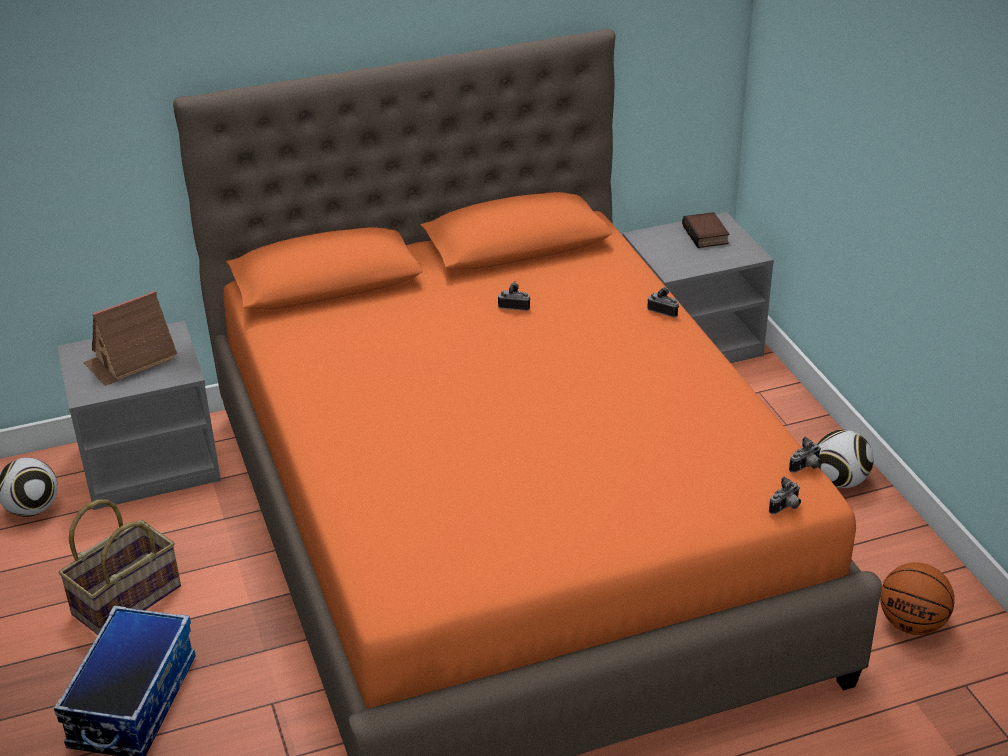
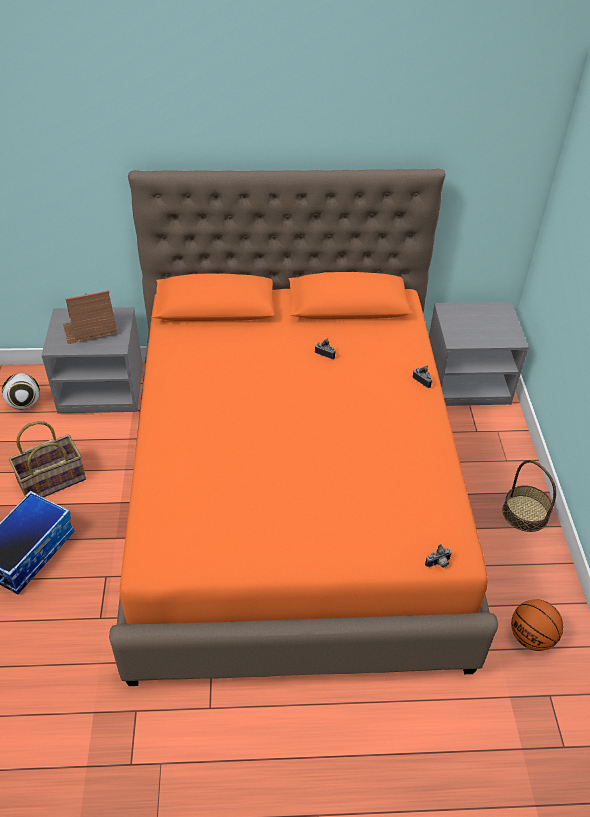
camera: 15 degrees right, 10 degrees up
book [682,212,729,248] -> none
camera [789,437,821,473] -> none
football [818,430,874,488] -> basket [502,460,556,532]

